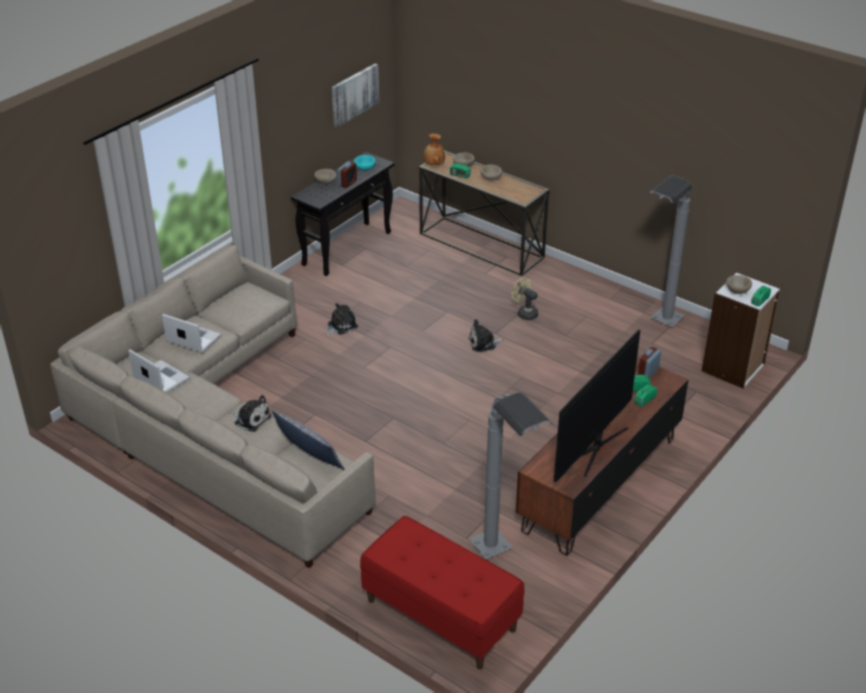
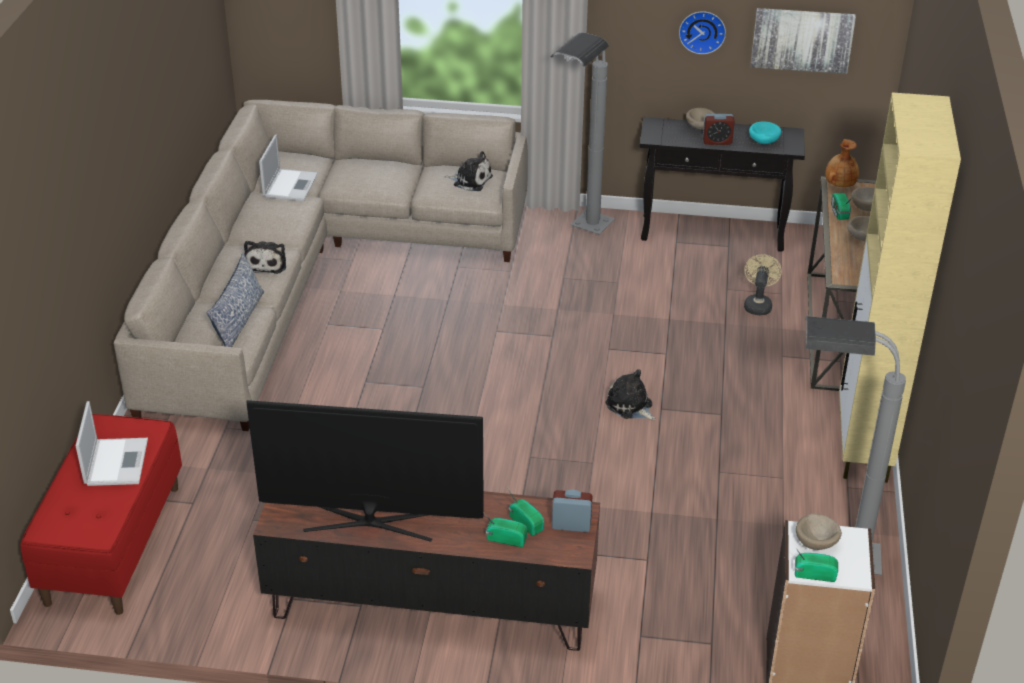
camera: 60 degrees right, 0 degrees up
laptop [162,314,221,353] -> laptop moved to [75,401,148,486]
plush toy [325,303,358,335] -> plush toy moved to [444,151,493,191]
grey floor lamp [469,392,552,560] -> grey floor lamp moved to [551,32,615,235]
beige fan [512,277,538,320] -> beige fan moved to [744,254,782,315]
none -> wall clock [679,11,726,54]
none -> beige cabinet [839,92,961,483]

